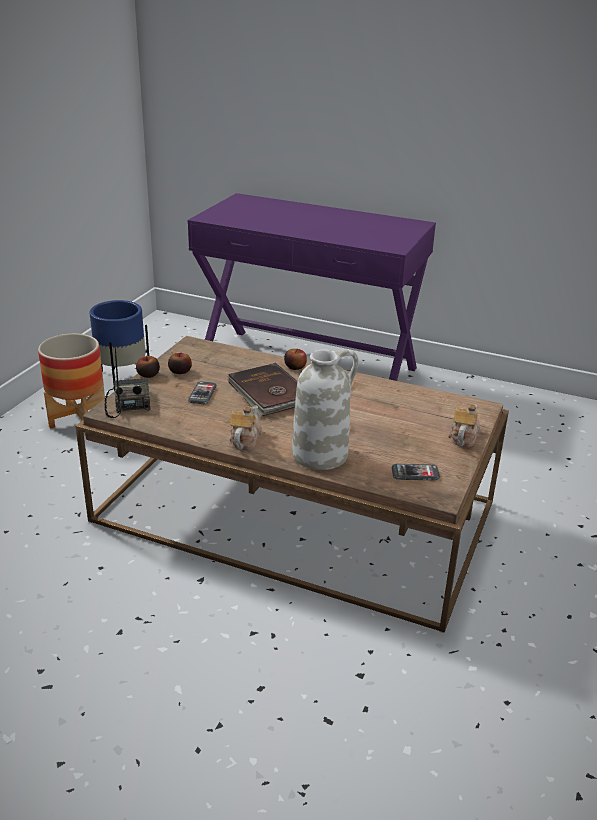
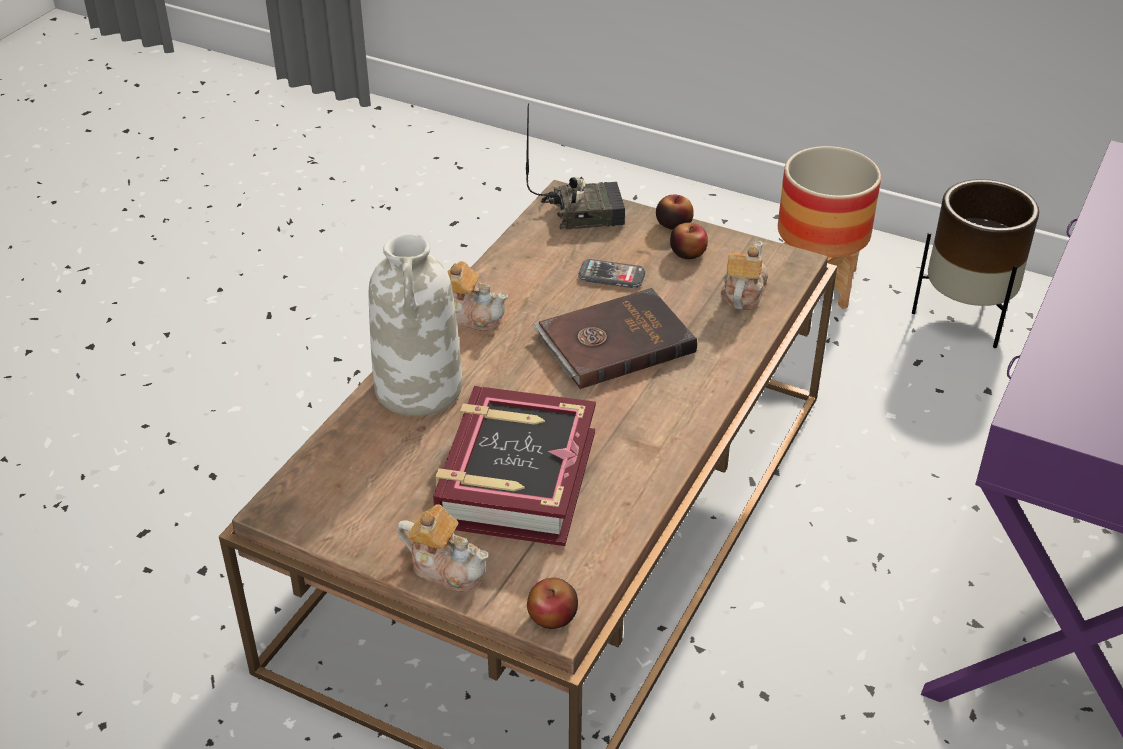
camera: 95 degrees right, 10 degrees up
blue planter [90,300,149,391] -> brown planter [912,179,1039,348]
apple [284,349,307,370] -> apple moved to [527,578,578,629]
phone [392,464,440,480] -> none
none -> book [433,386,596,546]
none -> teapot [720,241,768,310]

